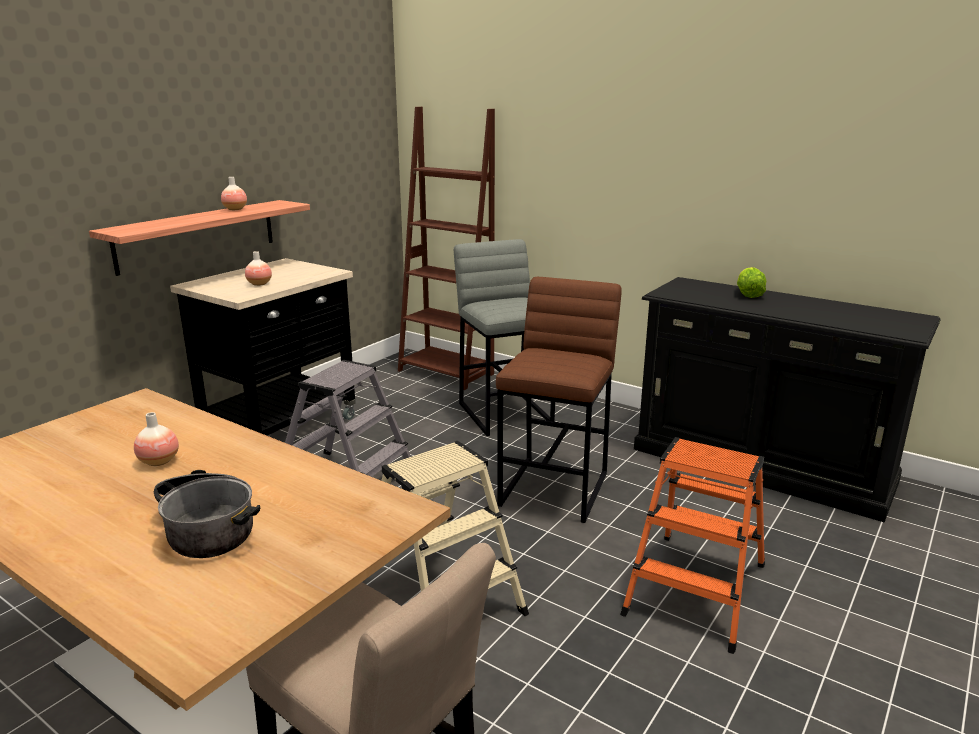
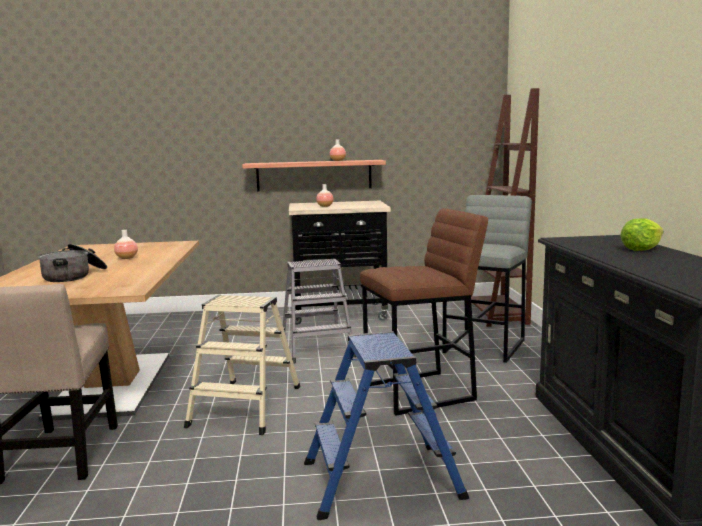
camera: 50 degrees right, 10 degrees down
orange step ladder [620,437,765,654] -> blue step ladder [304,331,469,520]

